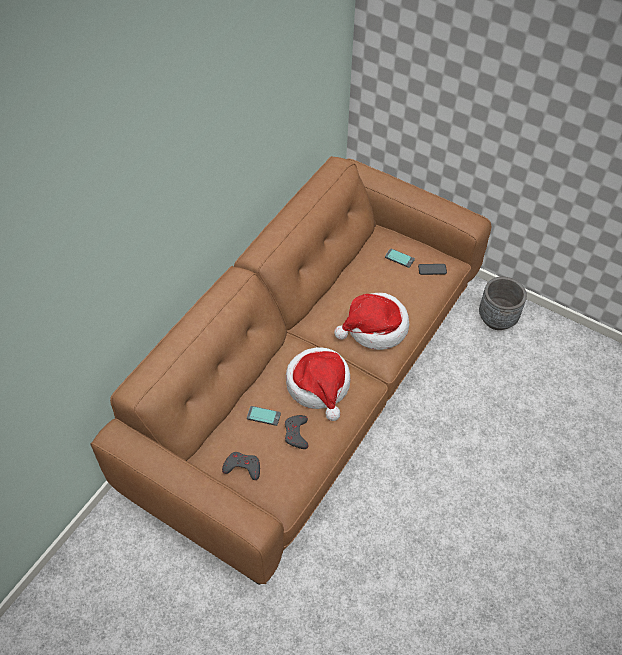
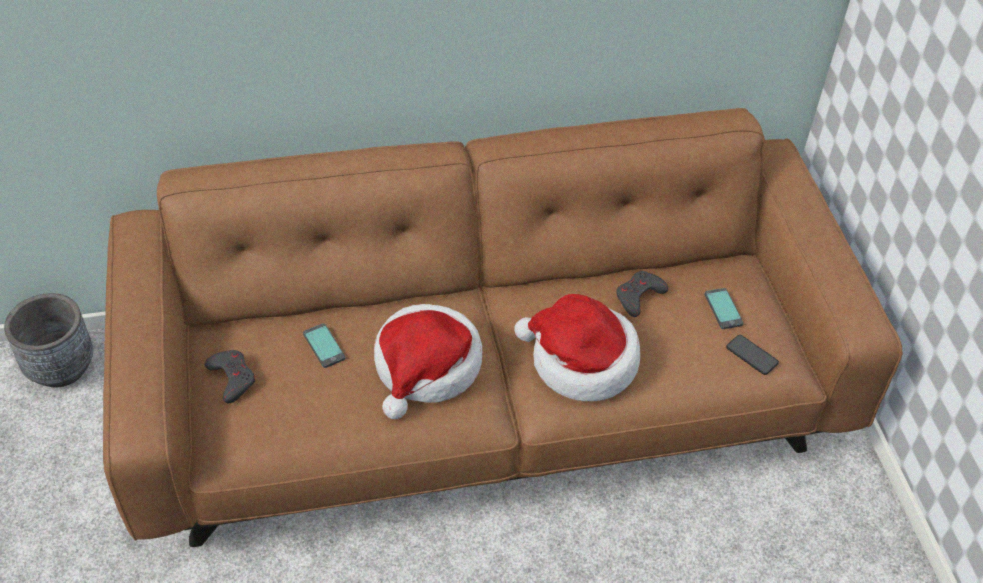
camera: 45 degrees right, 5 degrees down
grey game controller [285,415,309,449] -> grey game controller moved to [616,271,669,317]
grey planter [479,277,527,330] -> grey planter moved to [4,293,93,388]

